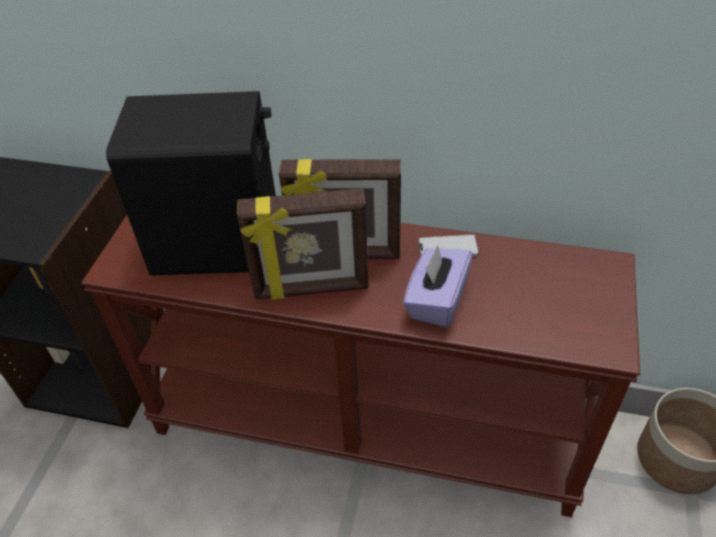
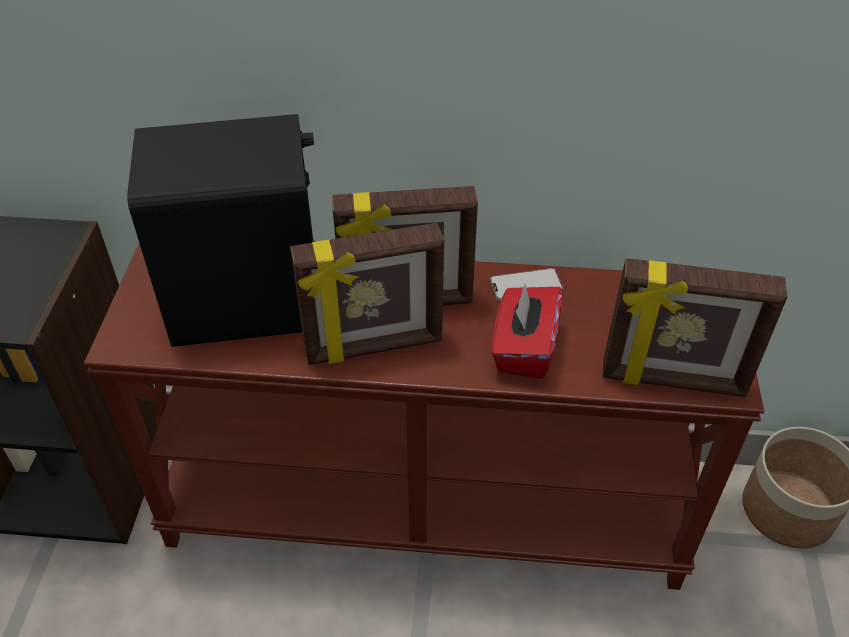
camera: 10 degrees left, 0 degrees up
purple tissue box [403,245,473,328] -> red tissue box [492,283,563,379]
none -> picture frame [602,258,788,397]

